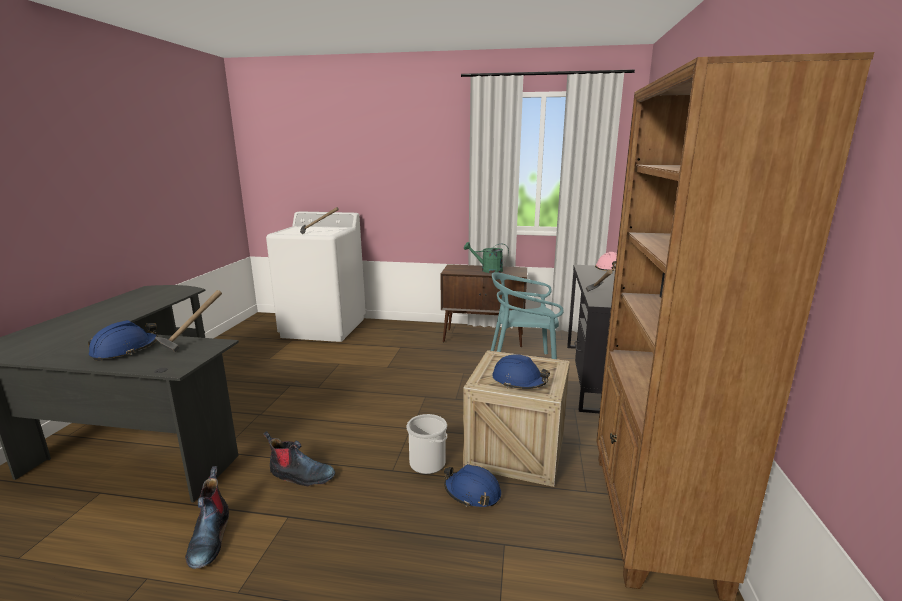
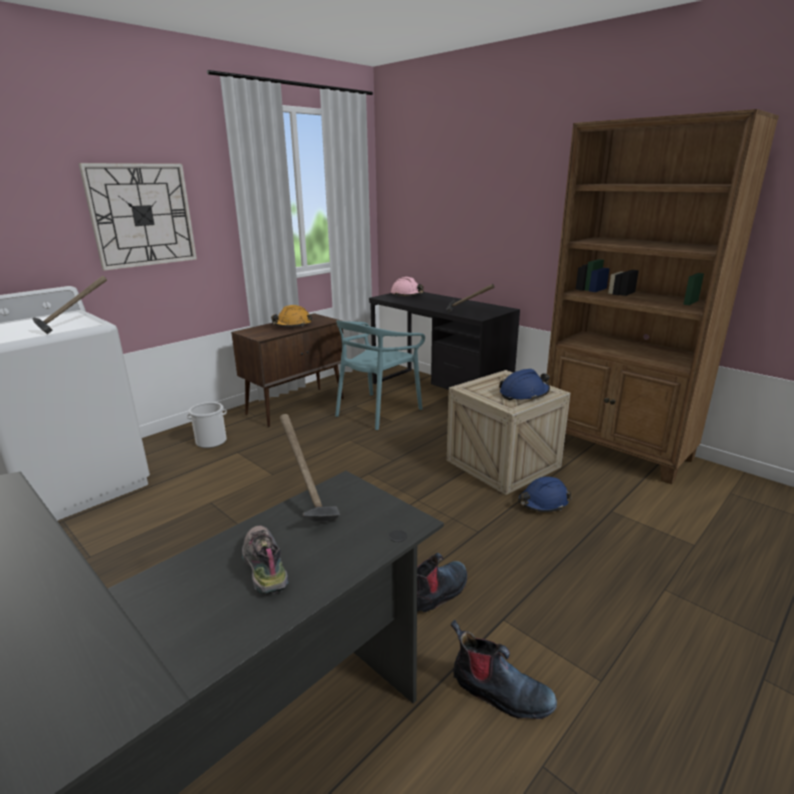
camera: 55 degrees left, 5 degrees up
blue hard hat [88,320,158,361] -> shoe [242,526,289,595]
bucket [407,414,447,474] -> bucket moved to [187,402,227,448]
green watering can [464,242,509,273] -> orange hard hat [271,305,312,327]
none -> wall clock [79,163,197,271]

